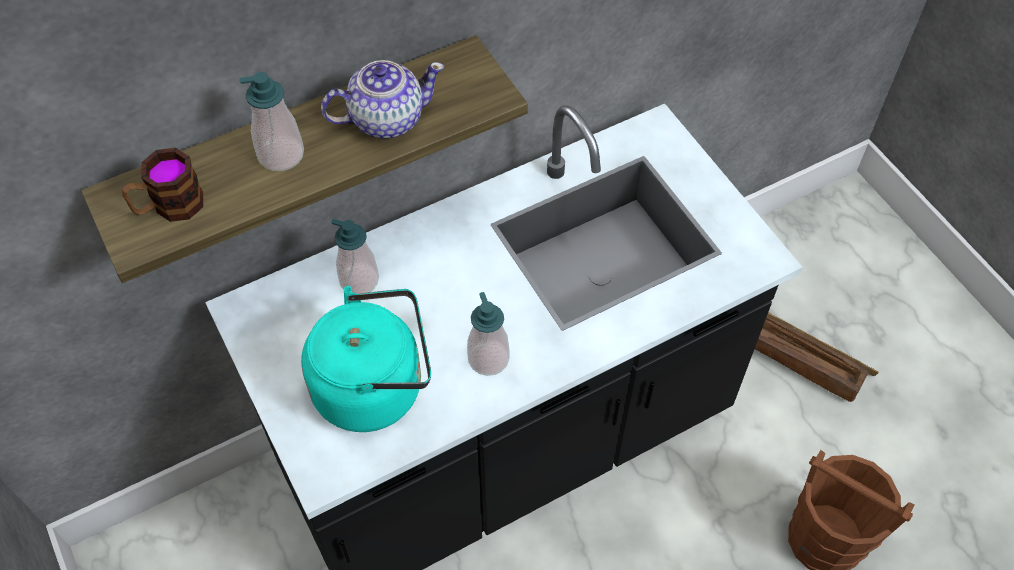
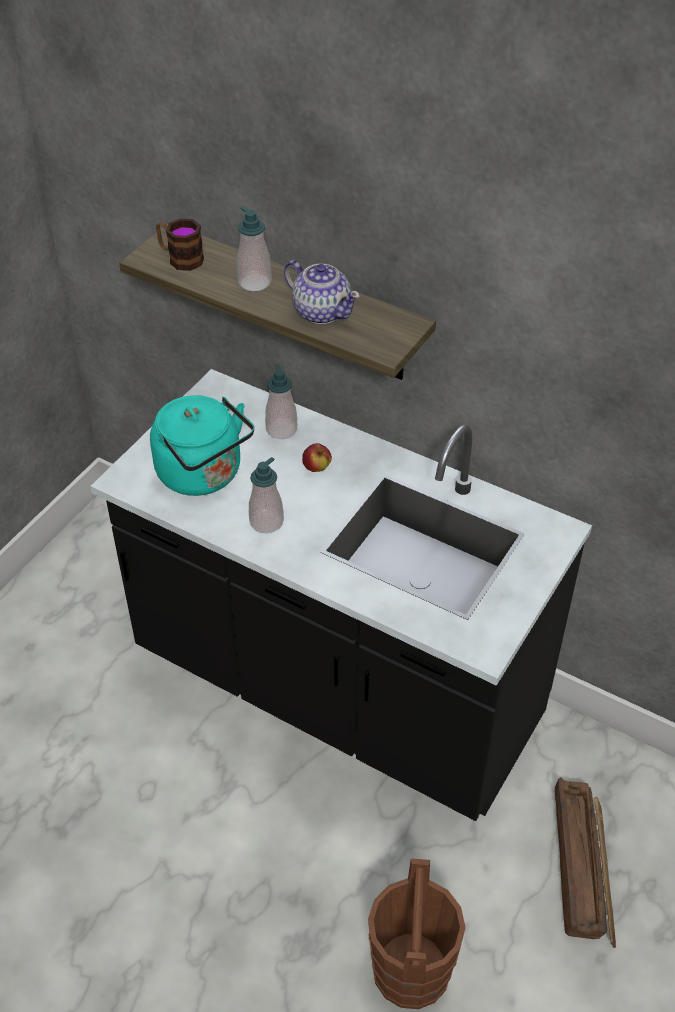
camera: 60 degrees right, 10 degrees down
none -> apple [302,443,332,472]

